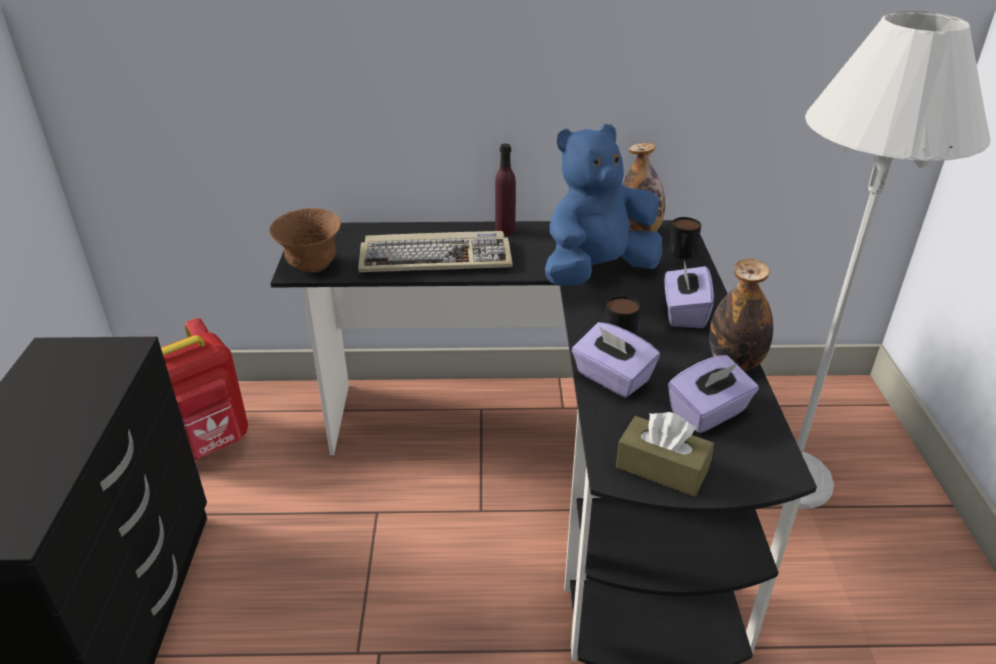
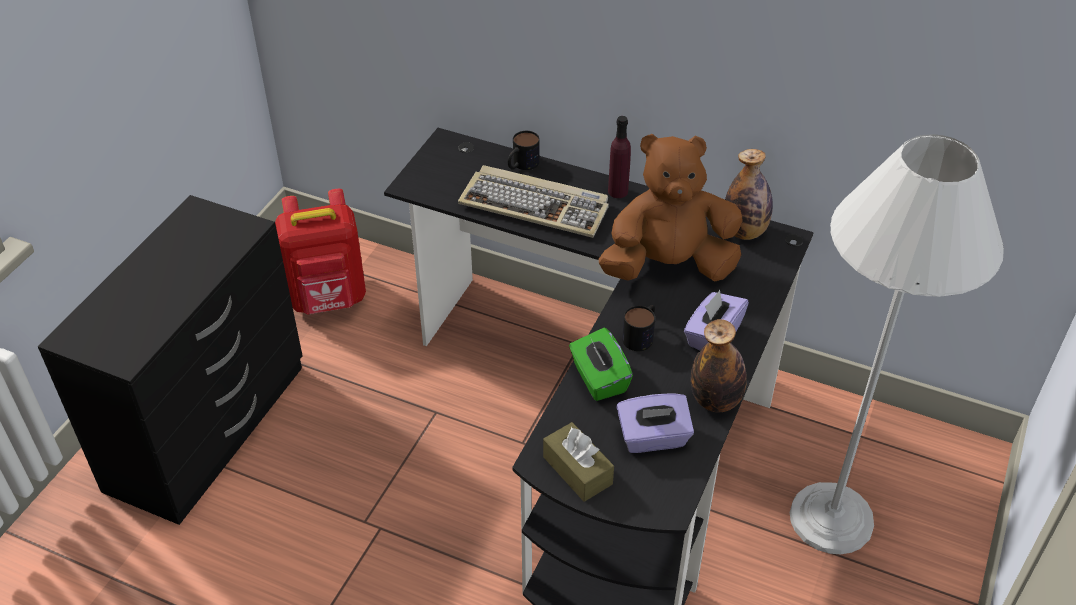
camera: 25 degrees right, 10 degrees up
brown bowl [269,208,341,273] -> none
blue plush toy [545,124,662,286] -> brown plush toy [599,134,743,282]
purple tissue box [572,322,660,398] -> green tissue box [569,328,633,401]
mug [668,217,701,259] -> mug moved to [508,131,540,170]

